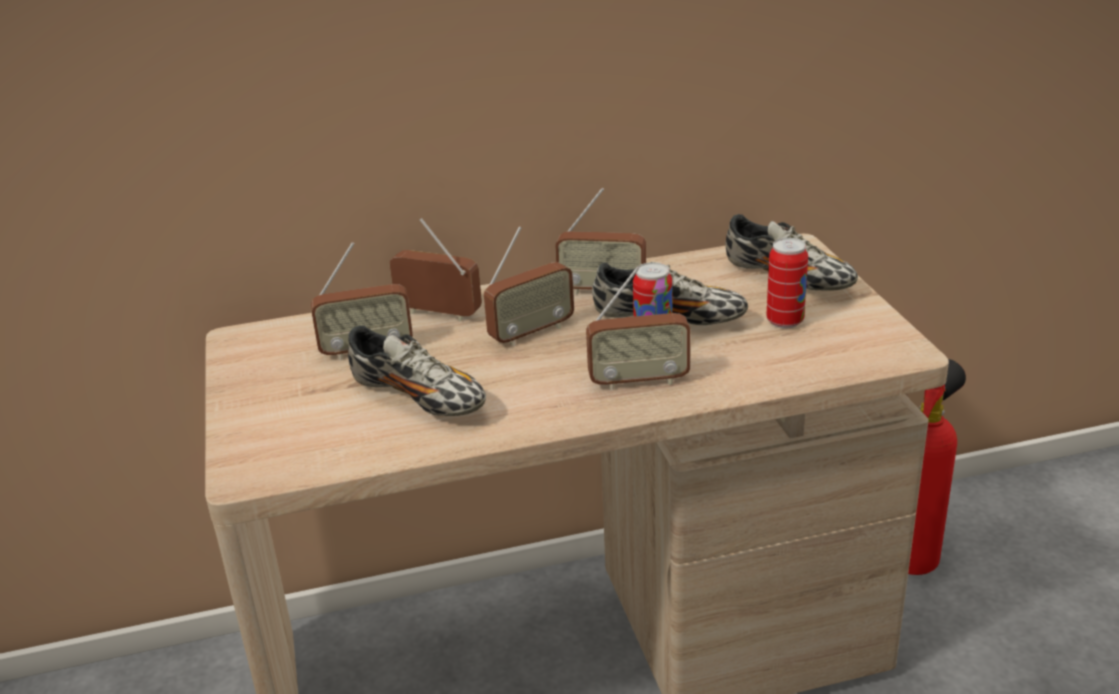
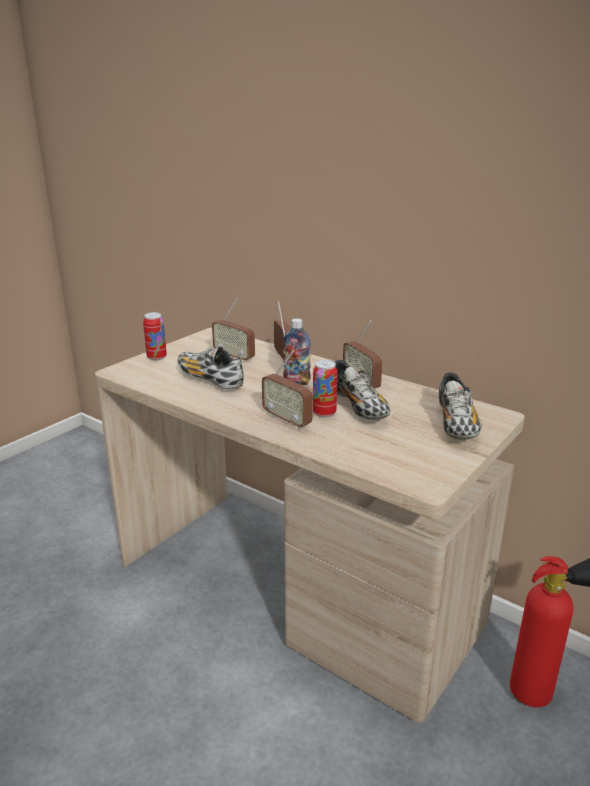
camera: 50 degrees right, 5 degrees down
shoe [348,325,486,416] -> shoe turned 135 degrees clockwise [177,346,244,390]
radio [484,226,574,346] -> bottle [283,318,311,385]
can [766,238,808,328] -> can moved to [143,312,167,361]

